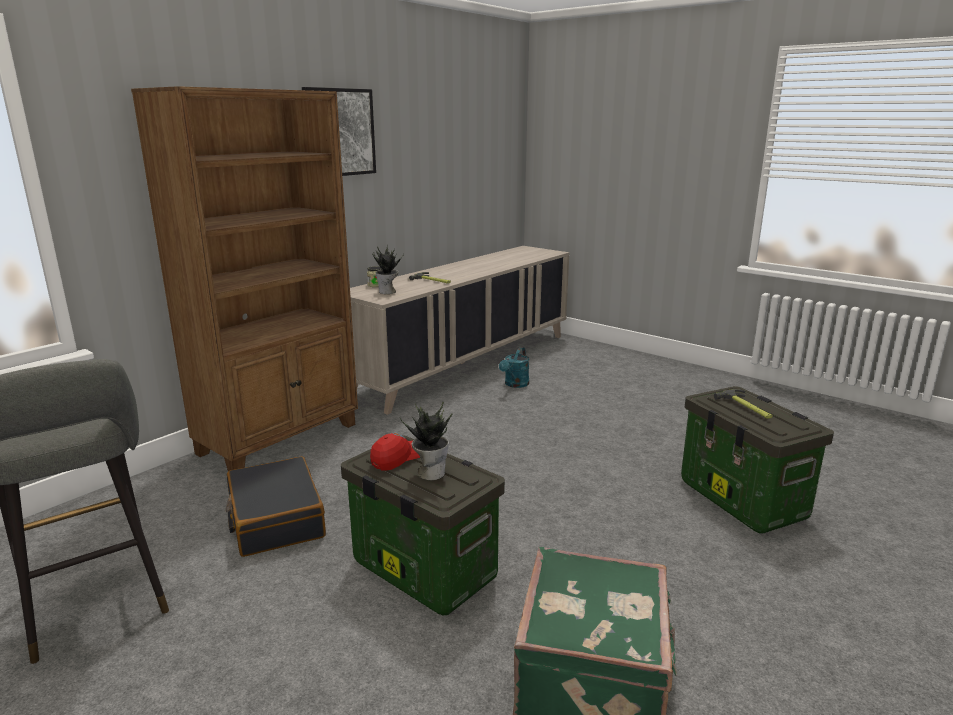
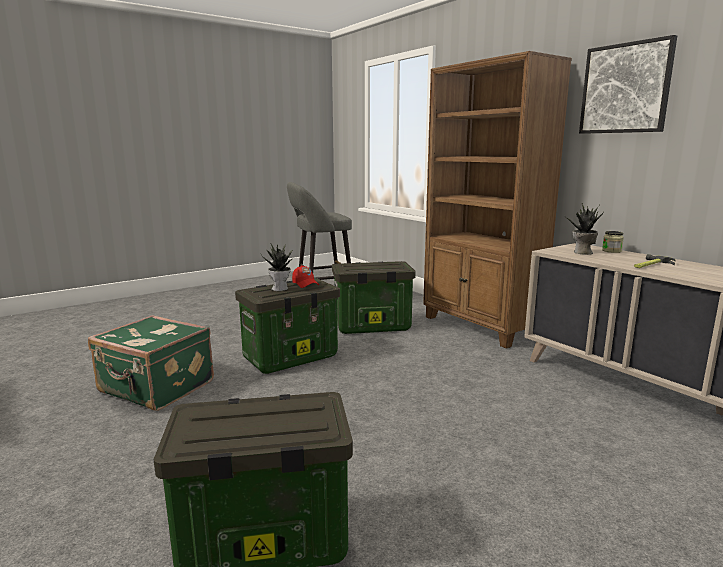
camera: 105 degrees right, 5 degrees down
black suitcase [226,456,326,557] -> storage box [332,261,416,334]
turquoise watering can [499,347,529,388] -> none
hammer [714,389,773,419] -> none

